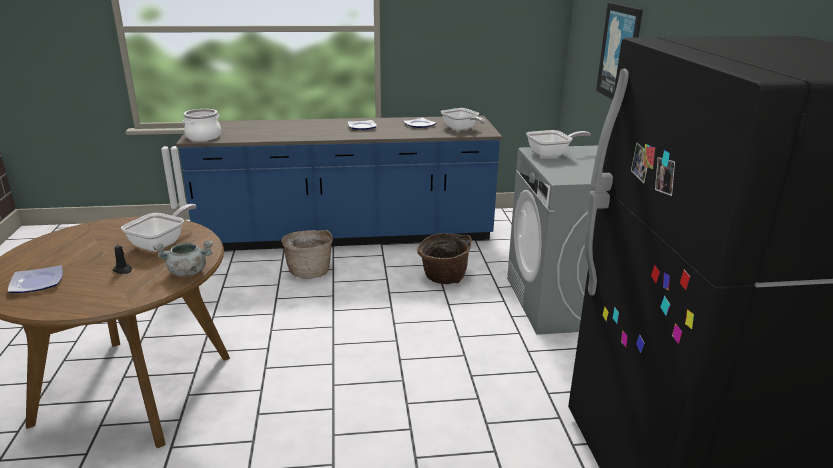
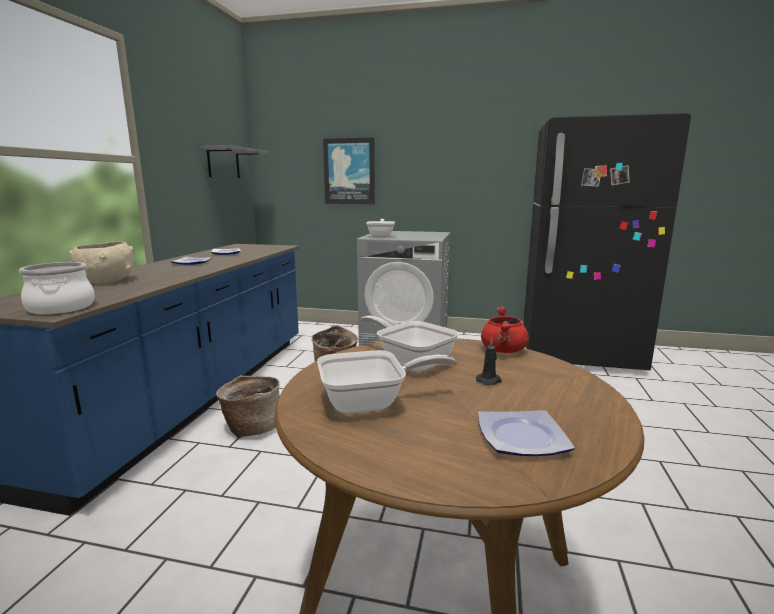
camera: 70 degrees left, 10 degrees down
grey cooking pot [153,241,213,277] -> red cooking pot [481,306,529,353]
frying pan [441,108,485,130] -> frying pan moved to [317,350,455,414]
none -> beige bowl [69,242,134,284]
none -> grey shelf [200,145,269,178]

